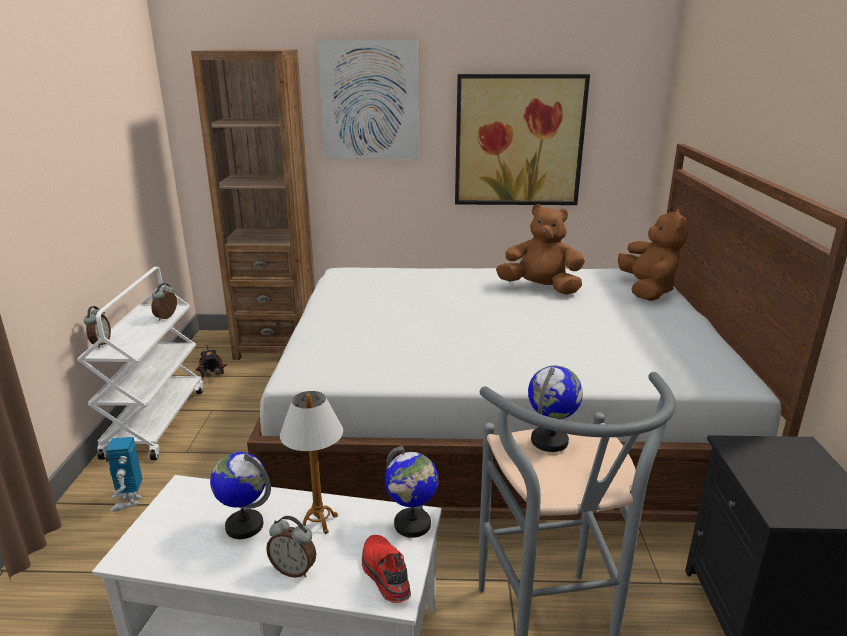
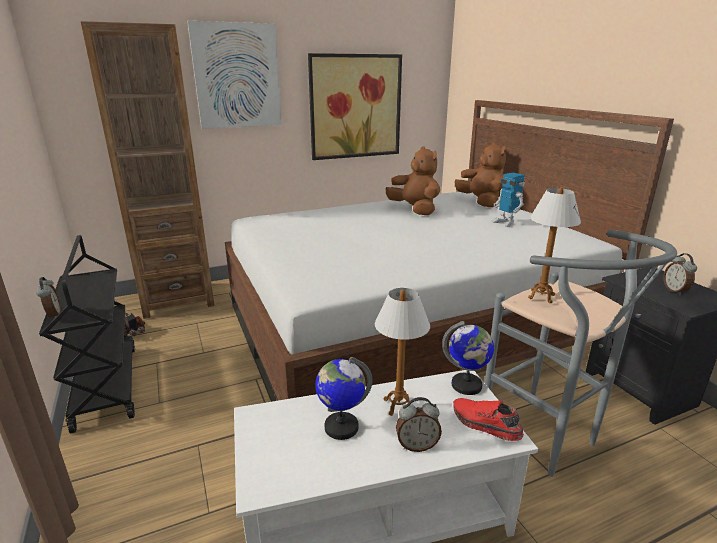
camera: 25 degrees left, 0 degrees up
white cart [77,267,203,460] -> black cart [39,235,135,434]
toy robot [105,437,142,512] -> toy robot moved to [492,173,525,227]
alarm clock [151,283,177,321] -> alarm clock moved to [663,253,697,295]
brown plush toy [496,204,585,295] -> brown plush toy turned 60 degrees clockwise [386,146,440,215]
globe [528,365,583,452] -> table lamp [528,187,581,303]

